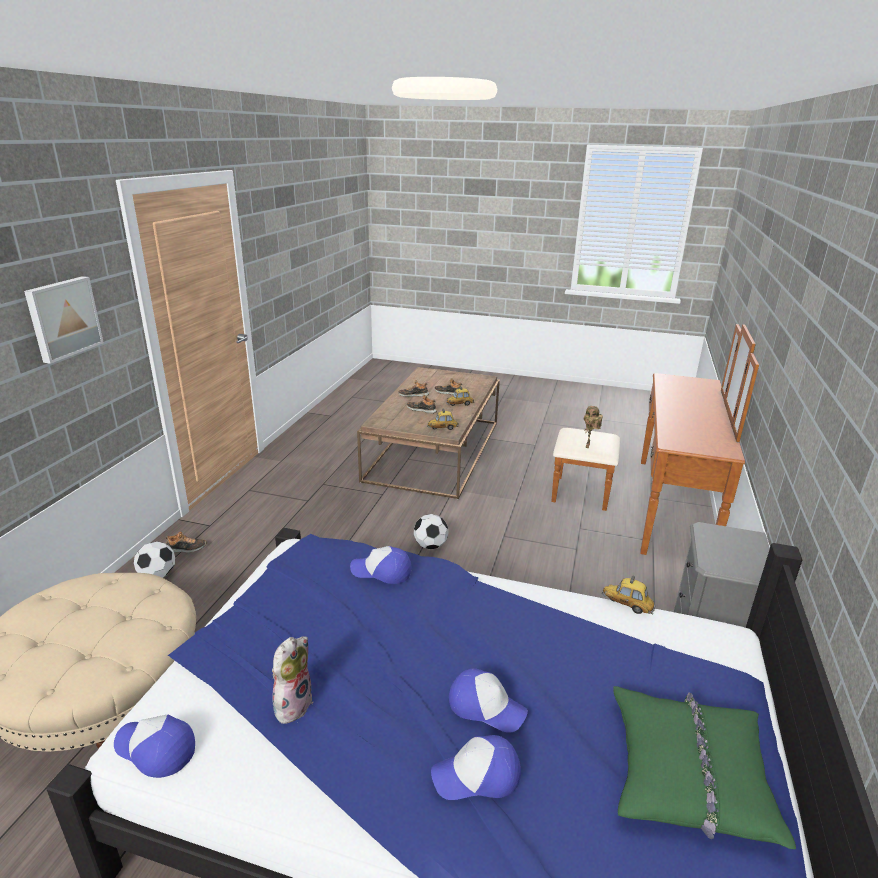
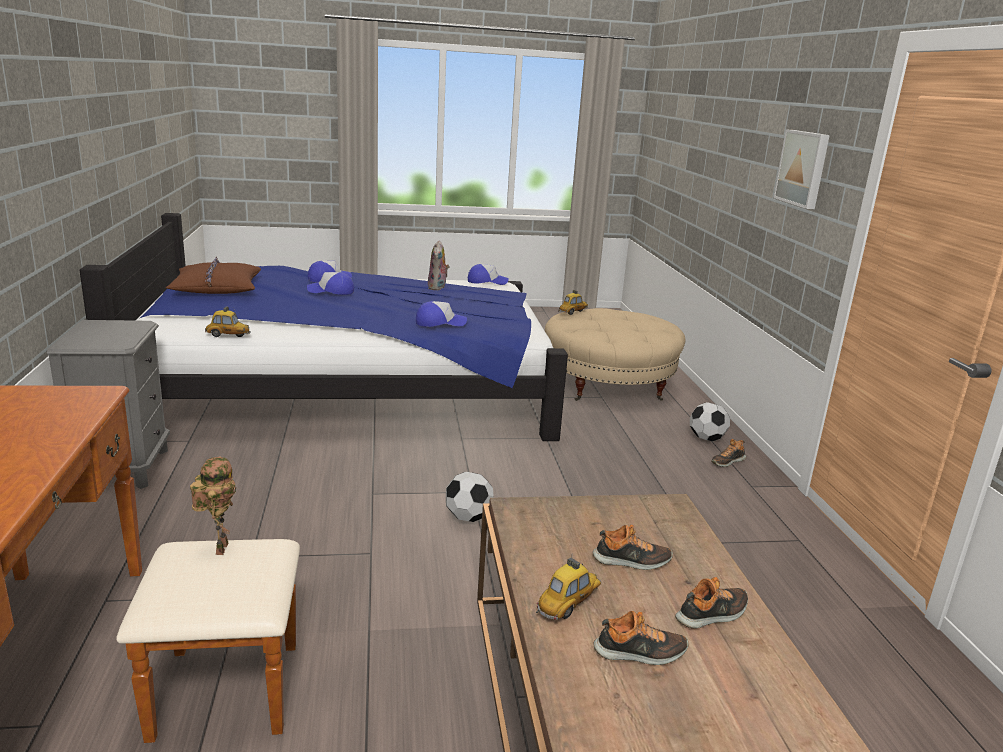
camera: 155 degrees right, 5 degrees down
toy car [427,409,459,430] -> toy car moved to [558,290,588,315]
green pillow [613,686,796,849] -> brown pillow [166,257,261,294]

